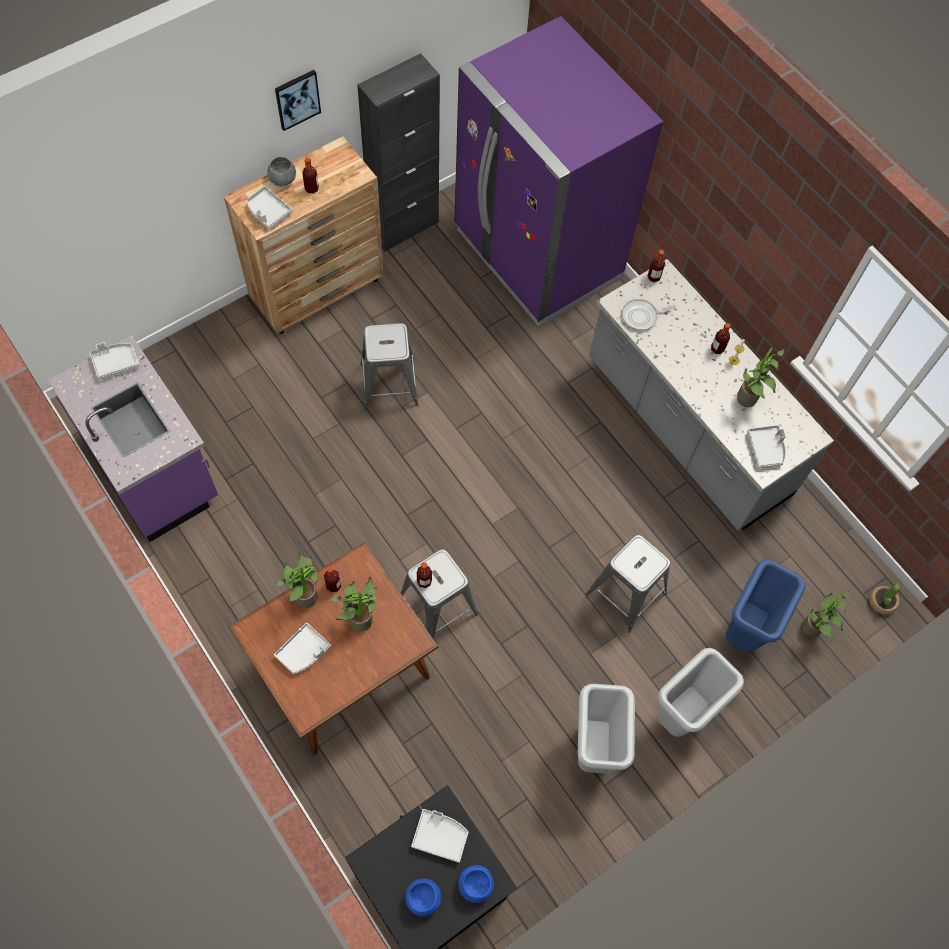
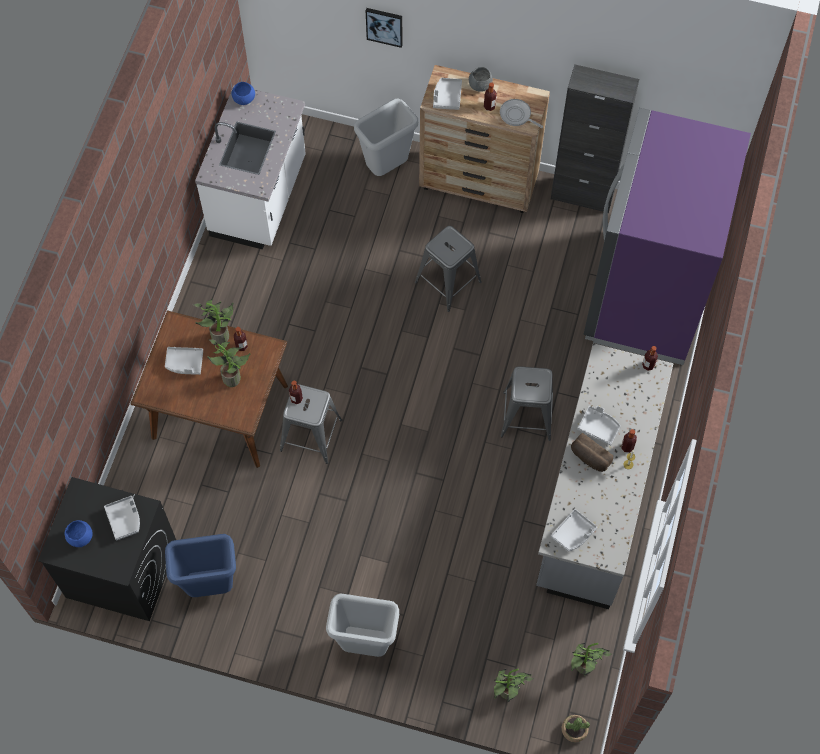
camera: 55 degrees right, 0 degrees up
purple counter [48,336,218,542] -> white counter [195,85,306,249]
grey tray [90,342,140,380] -> grey tray moved to [577,406,621,446]
picture [275,70,321,131] -> picture moved to [366,8,403,48]
blue bowl [458,865,494,903] -> blue bowl moved to [232,82,255,105]
grey trash can [578,684,635,773] -> grey trash can moved to [354,99,418,176]
grey stool [586,535,671,633] -> grey stool moved to [500,366,553,441]
frying pan [622,299,676,331] -> frying pan moved to [500,99,543,128]
blue trash can [726,560,805,652] -> blue trash can moved to [165,534,236,597]
potted plant [737,348,784,407] -> potted plant moved to [571,643,612,675]
none -> bread [571,433,613,472]

